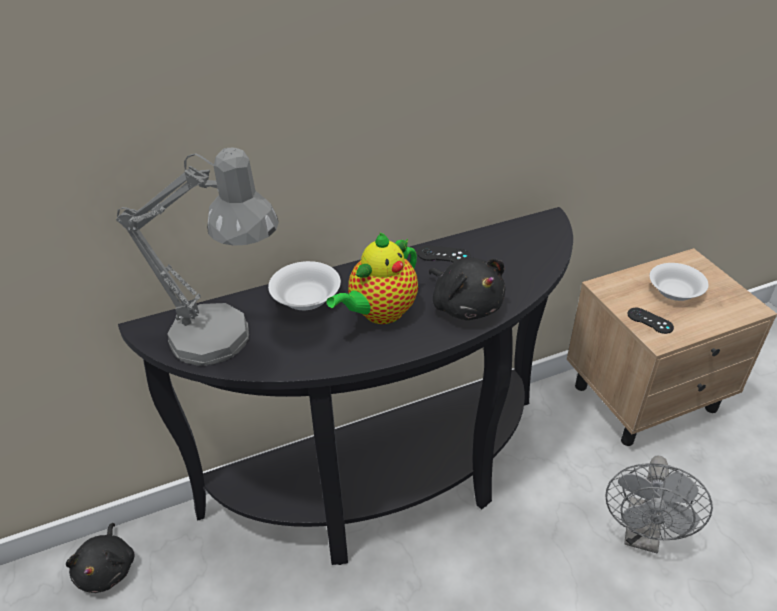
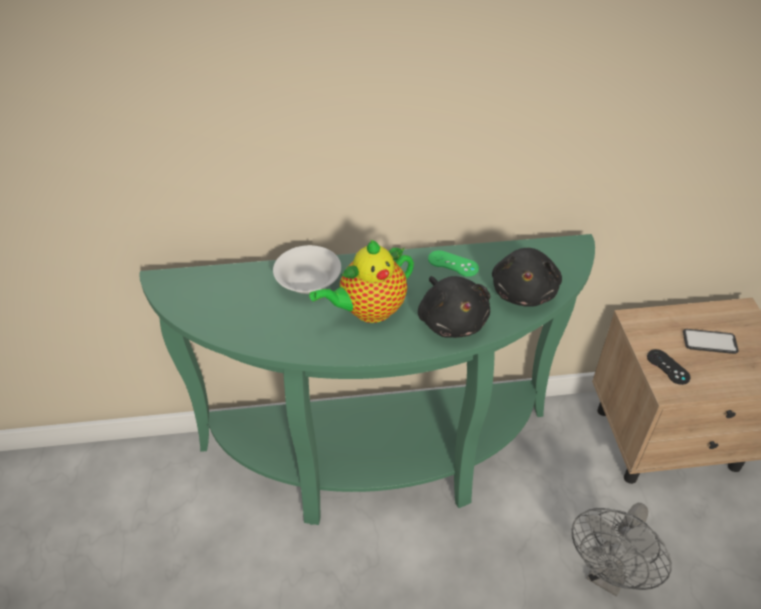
camera: 15 degrees right, 5 degrees up
black plush toy [66,523,135,593] -> black plush toy moved to [492,248,562,307]
grey table lamp [116,147,279,366] -> none
black console table [118,207,573,565] -> green console table [139,234,595,525]
black game controller [417,246,471,263] -> green game controller [428,250,479,276]
white bowl [650,263,708,301] -> phone [683,329,739,354]

